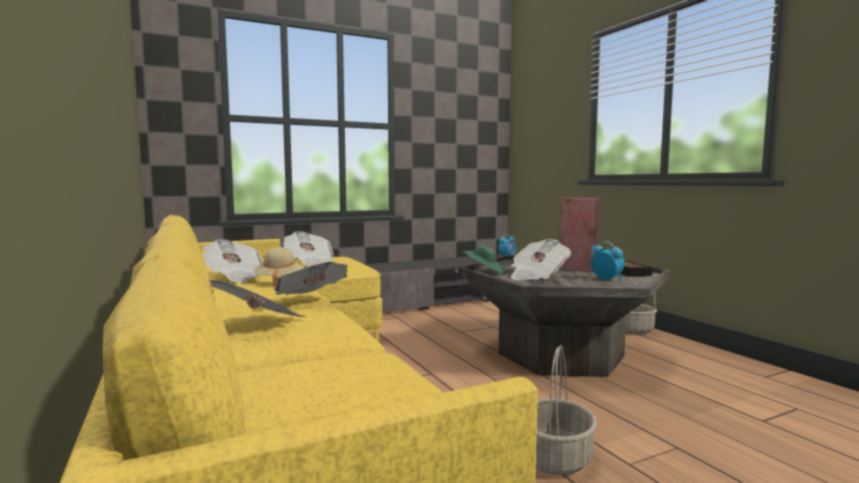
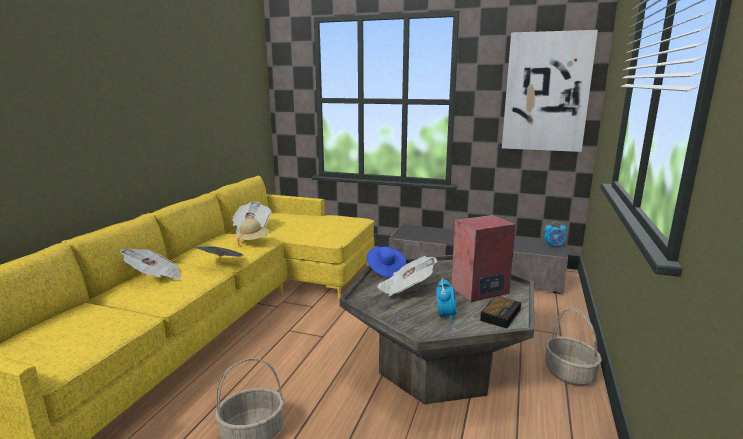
camera: 45 degrees right, 10 degrees up
newspaper [283,231,334,267] -> none
green hat [462,245,505,274] -> blue hat [366,246,406,278]
none -> picture [502,30,598,152]

